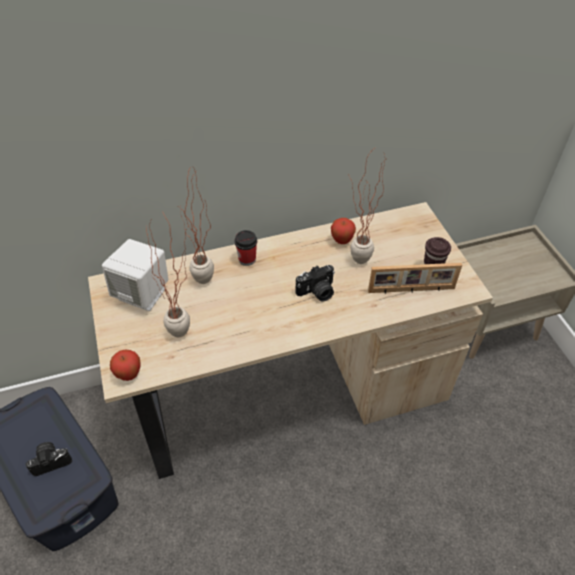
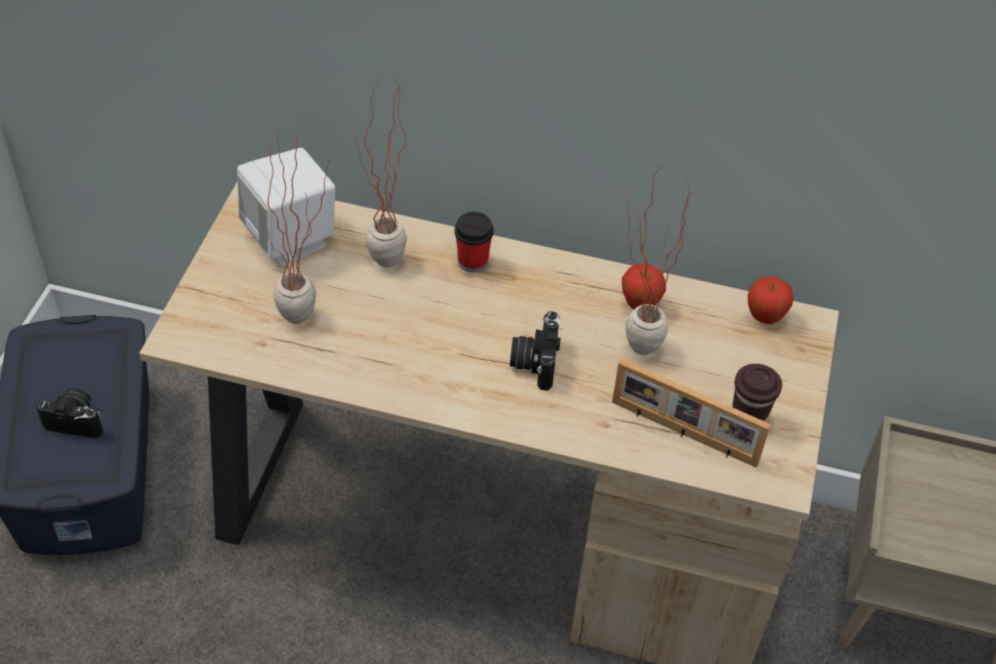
camera: 30 degrees right, 0 degrees up
apple [110,350,141,381] -> apple moved to [748,276,794,324]
camera [295,265,335,302] -> camera turned 90 degrees clockwise [510,311,563,391]

